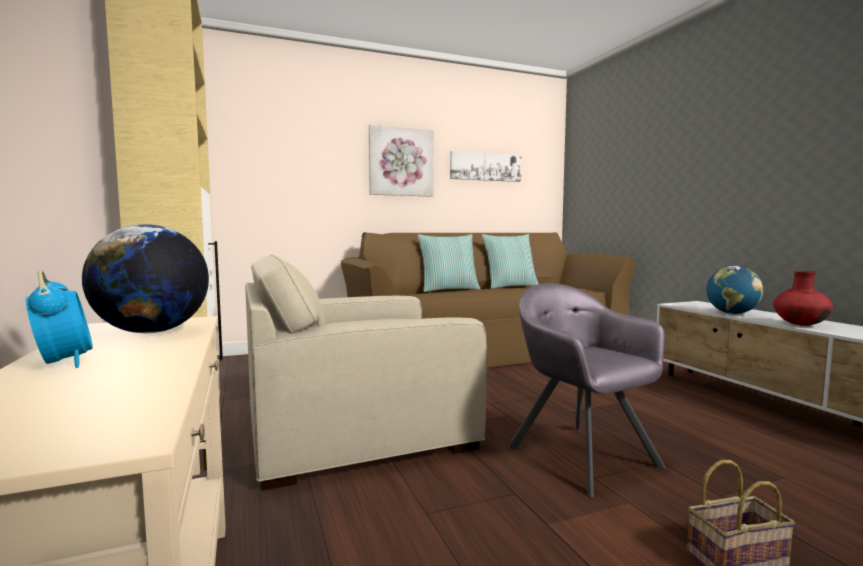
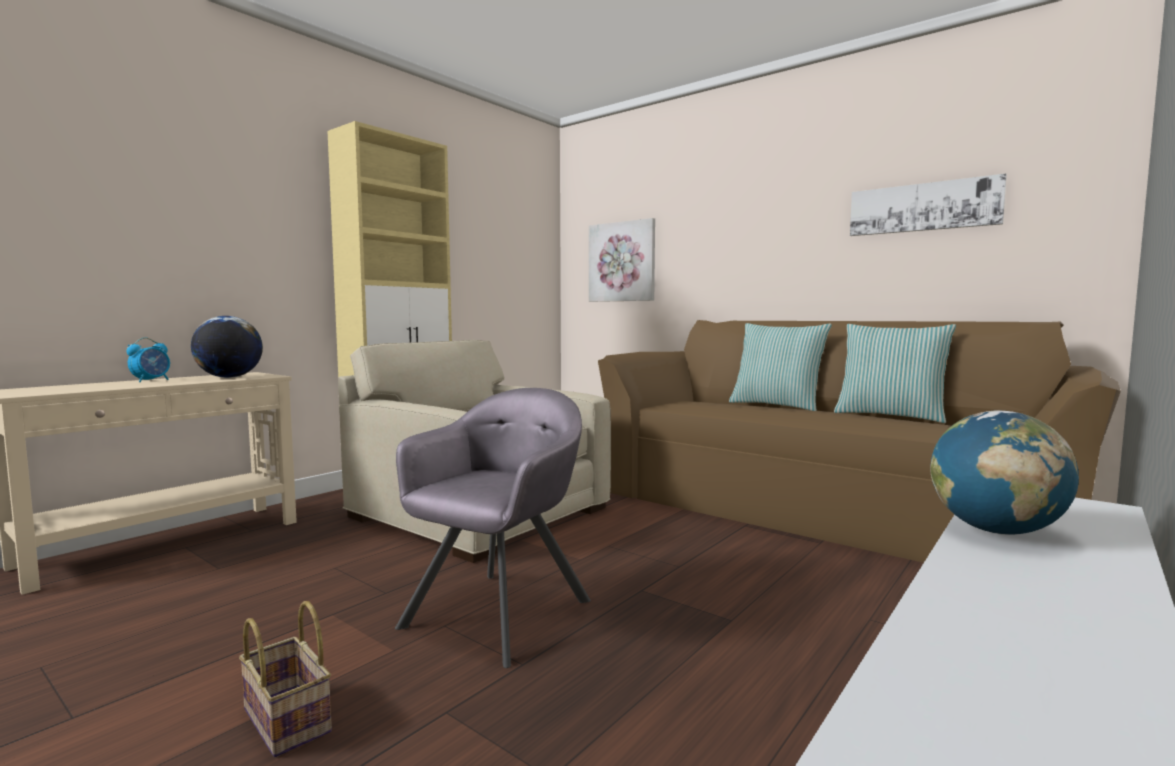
camera: 60 degrees right, 0 degrees up
picture [369,125,434,197] -> picture moved to [589,218,655,302]
red vase [773,270,833,326] -> none

